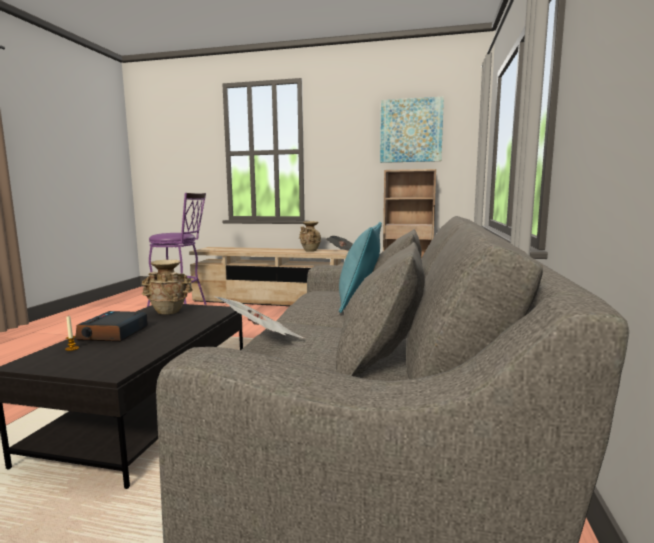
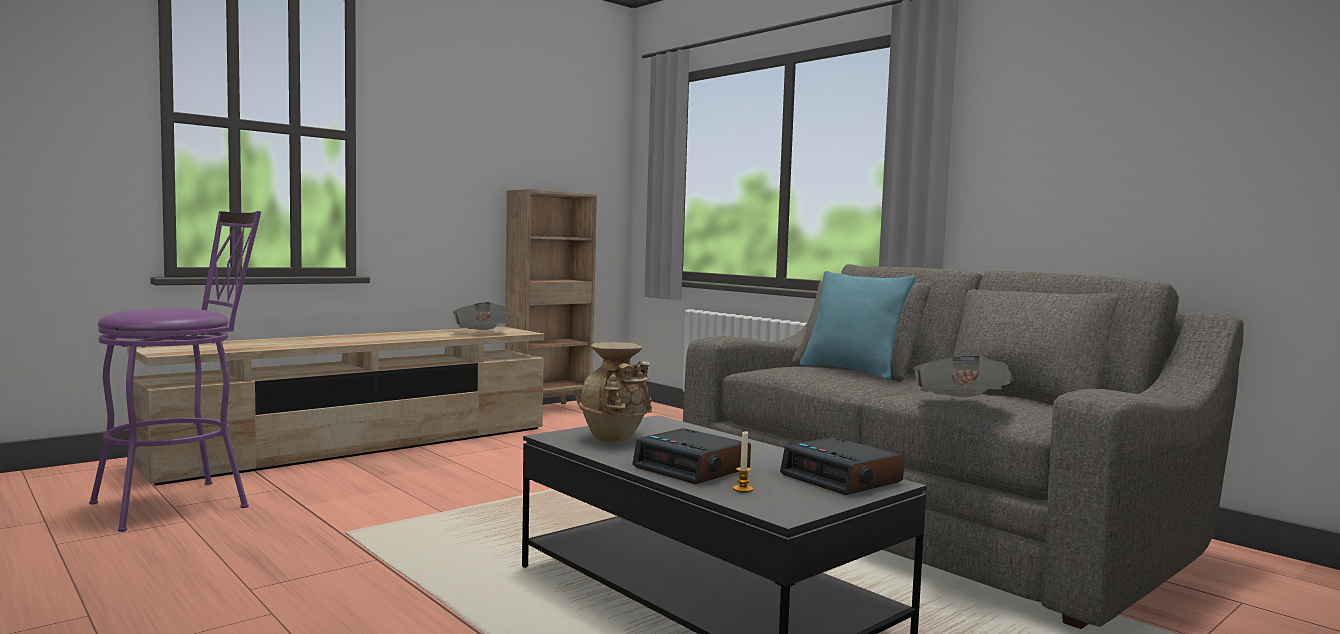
camera: 55 degrees left, 5 degrees down
beige vase [298,221,321,252] -> none
picture [380,97,444,163] -> none
none -> alarm clock [780,437,904,495]

